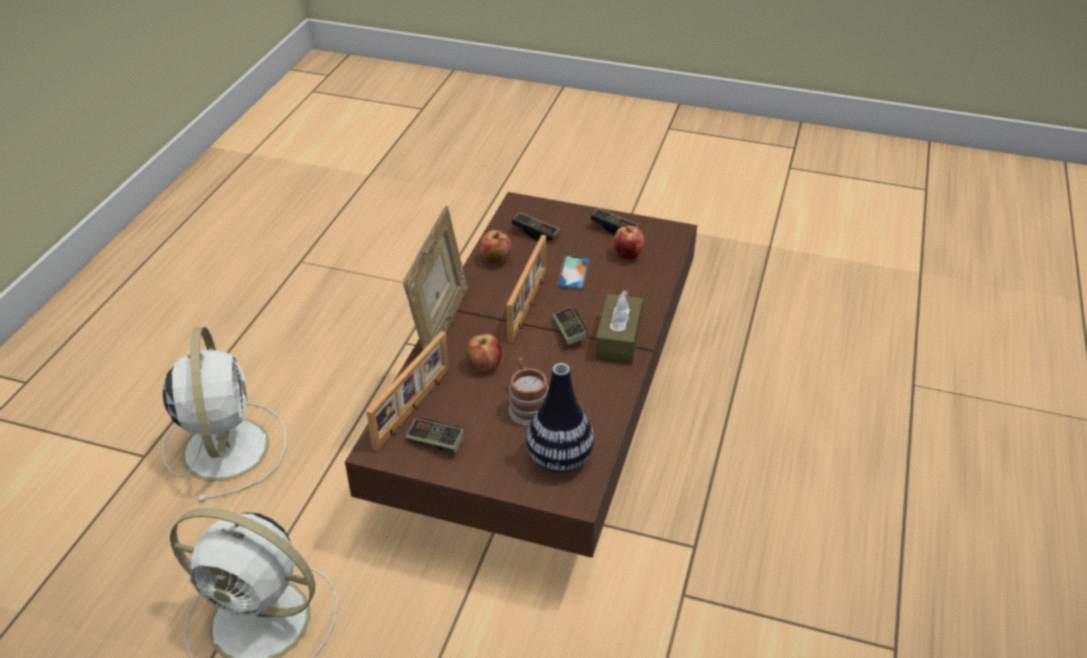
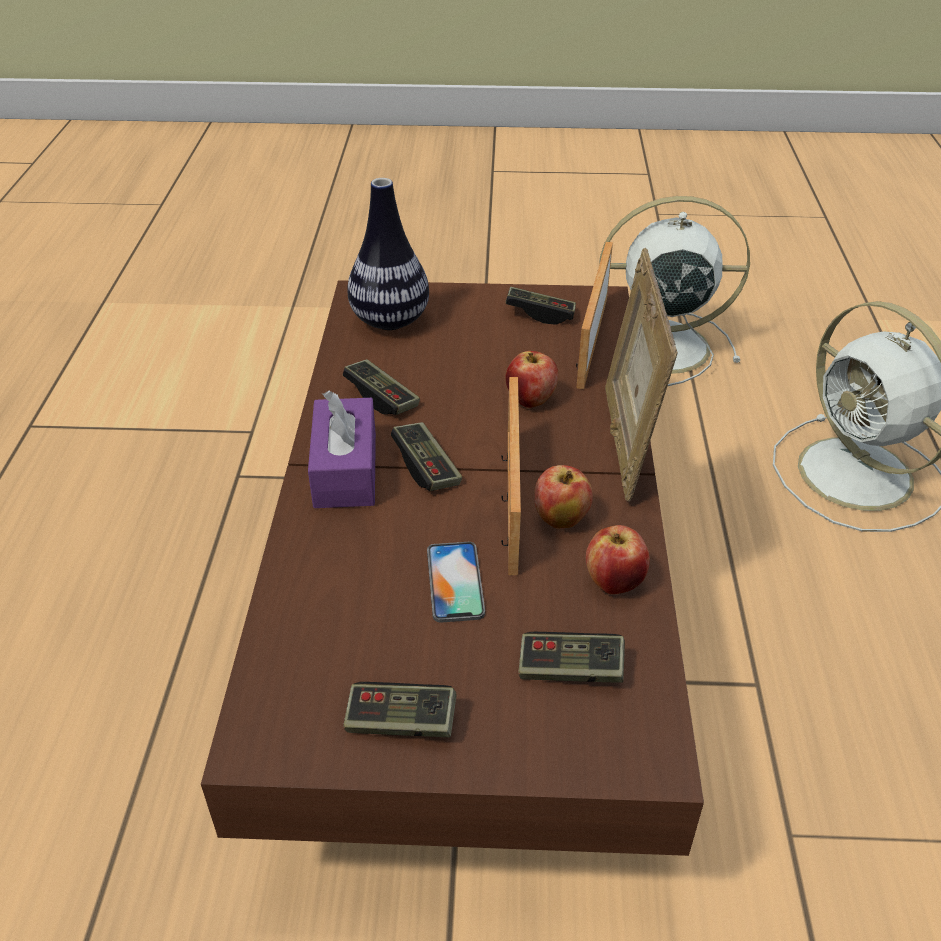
camera: 165 degrees right, 0 degrees up
mug [509,358,549,426] -> none
brown tissue box [595,290,643,365] -> purple tissue box [308,391,376,508]
apple [613,226,644,260] -> apple moved to [535,465,593,528]
none -> game controller [343,359,420,415]

